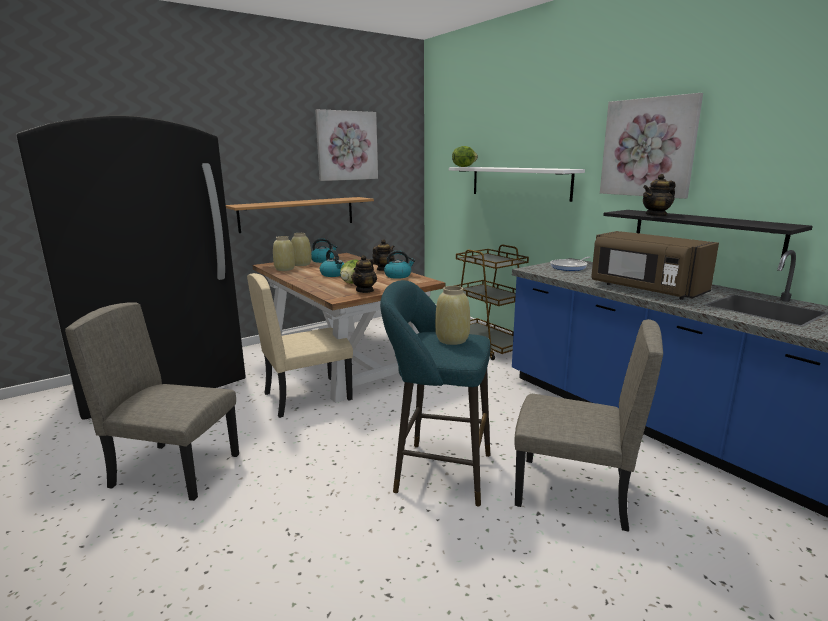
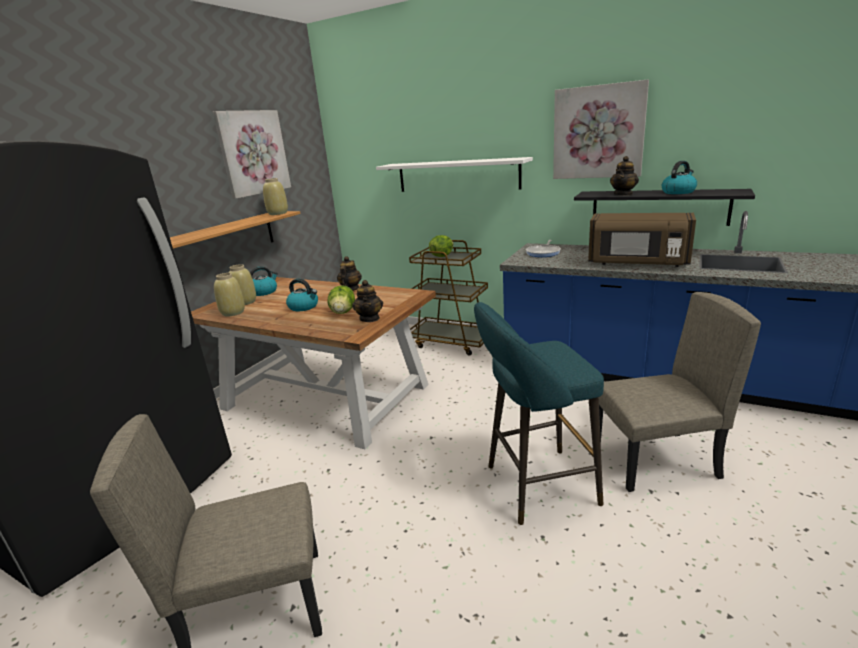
camera: 25 degrees left, 5 degrees up
beige chair [247,273,353,418] -> none
kettle [384,250,415,279] -> kettle moved to [662,161,697,194]
beige vase [435,286,470,345] -> beige vase moved to [263,178,288,215]
lettuce [452,146,478,167] -> lettuce moved to [429,235,454,257]

